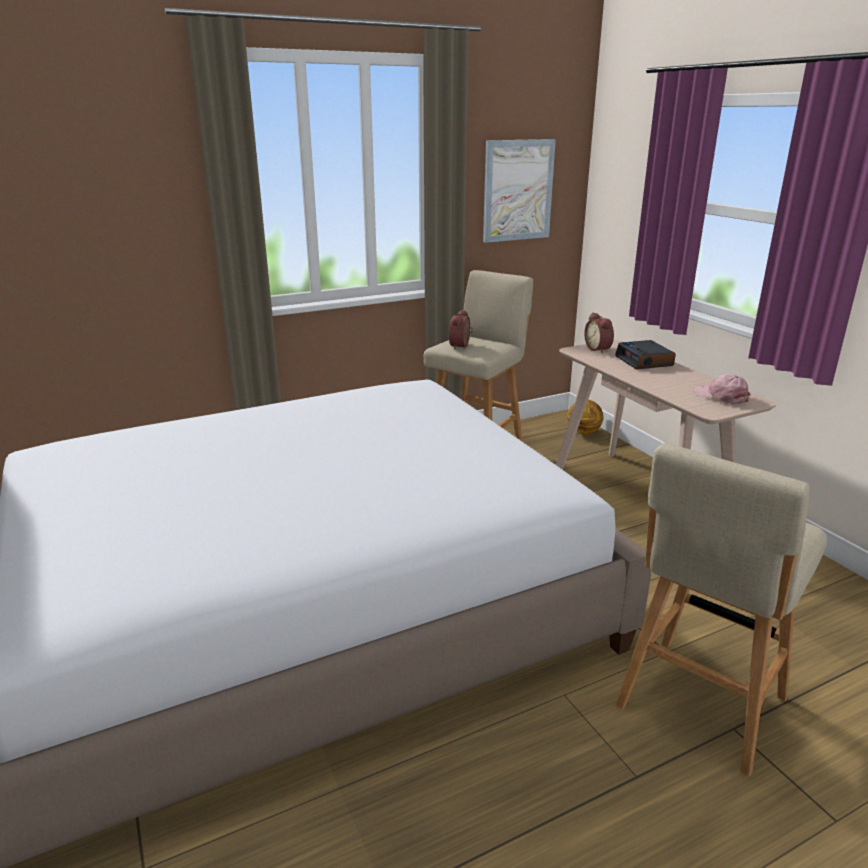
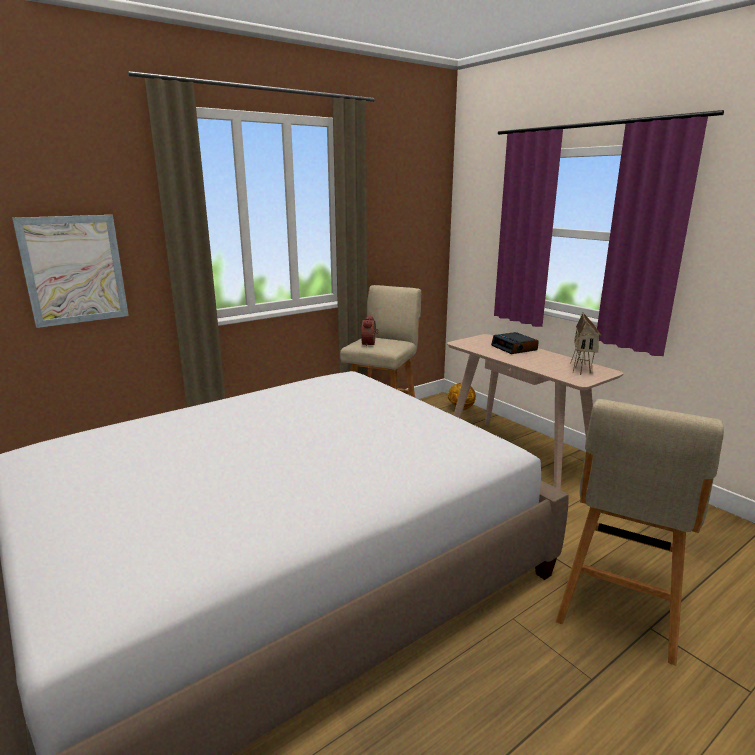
camera: 10 degrees left, 5 degrees down
picture [483,139,556,243] -> picture moved to [12,215,129,328]
alarm clock [584,313,614,353] -> none
pink cap [693,374,751,404] -> toy house [570,313,602,375]

